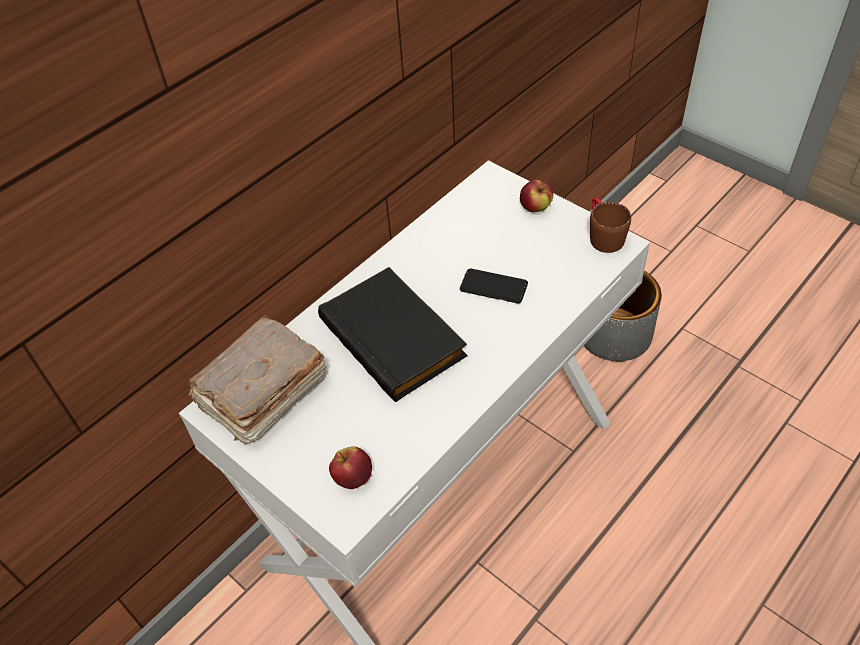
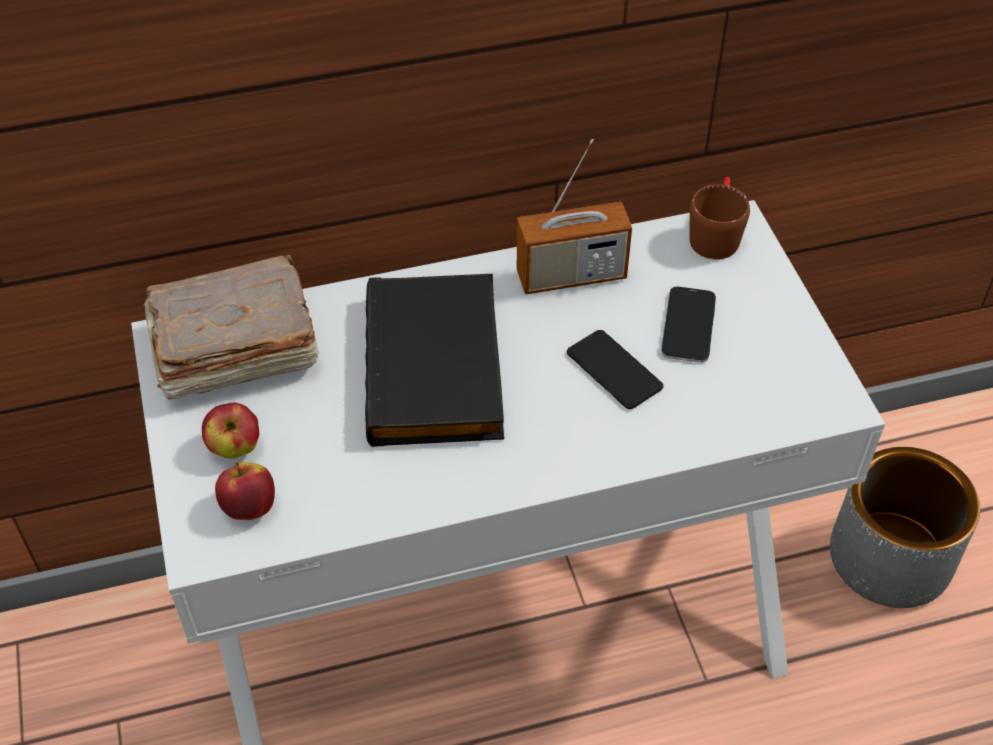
camera: 30 degrees right, 0 degrees up
apple [520,179,553,212] -> apple moved to [202,403,259,459]
brown mug [590,197,631,253] -> brown mug moved to [689,177,750,259]
none -> radio [517,139,632,295]
none -> phone [661,287,716,362]

